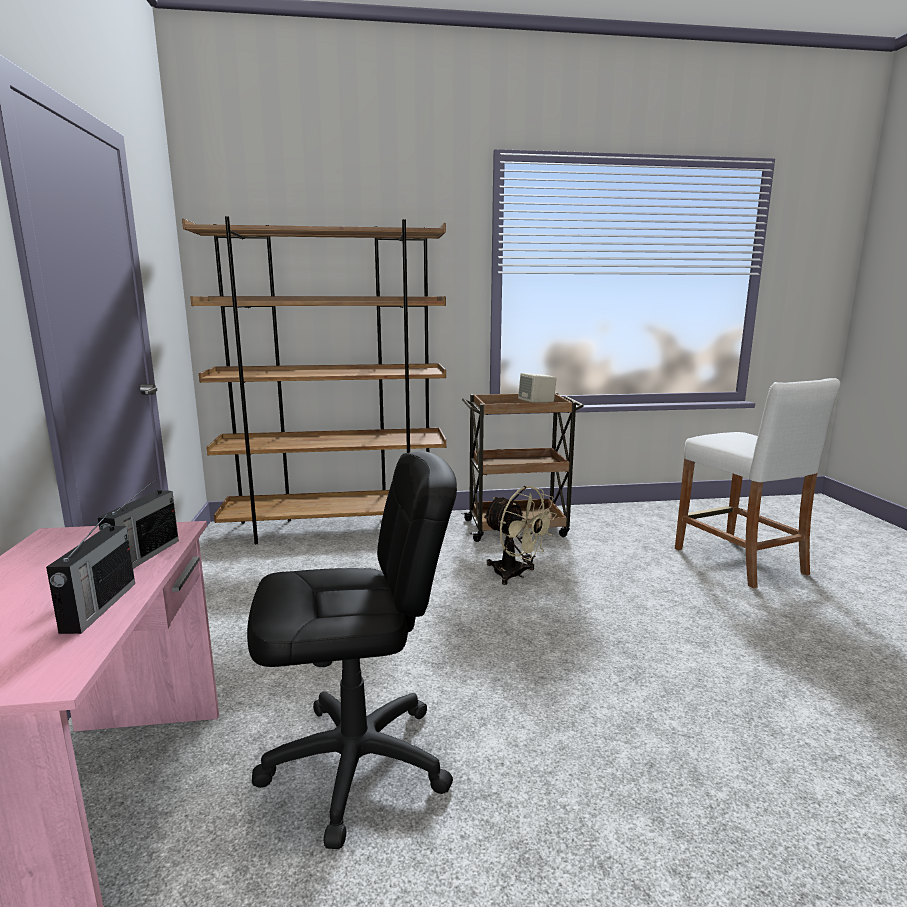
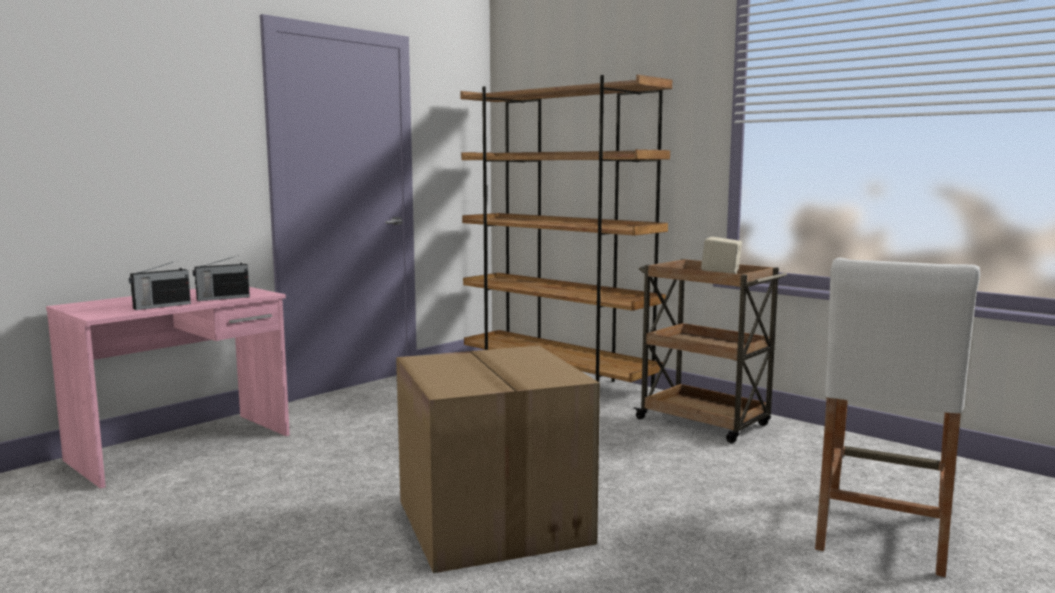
camera: 50 degrees right, 5 degrees down
black office chair [247,451,457,849] -> none
beige fan [483,486,557,585] -> none
none -> cardboard box [396,346,600,573]

